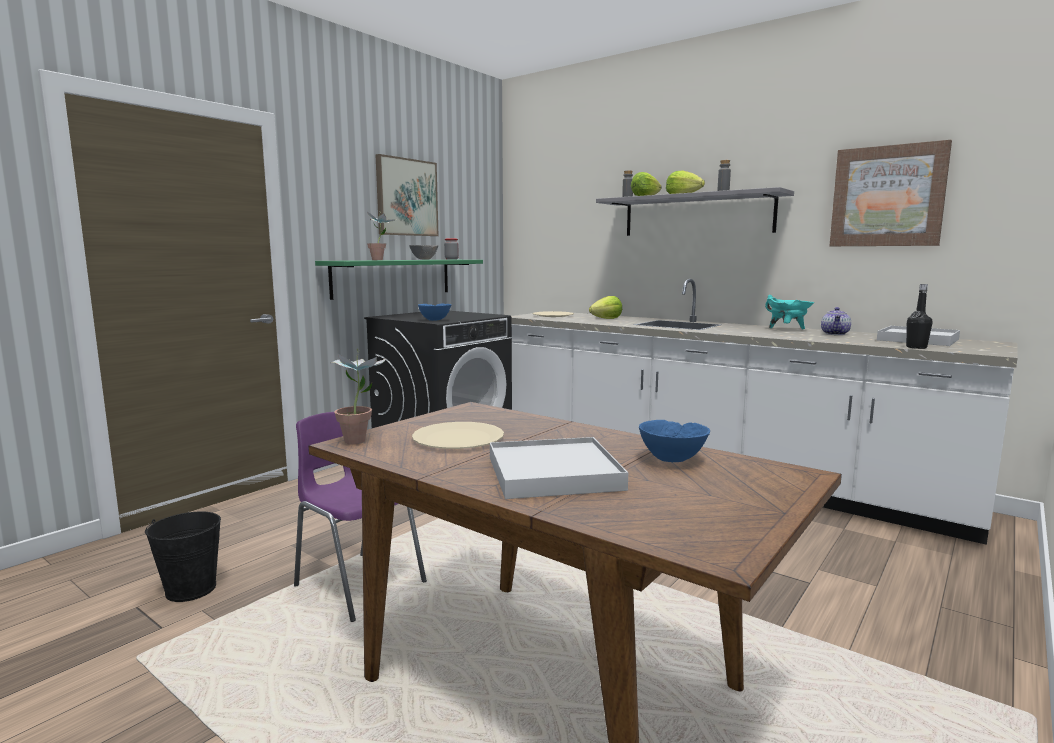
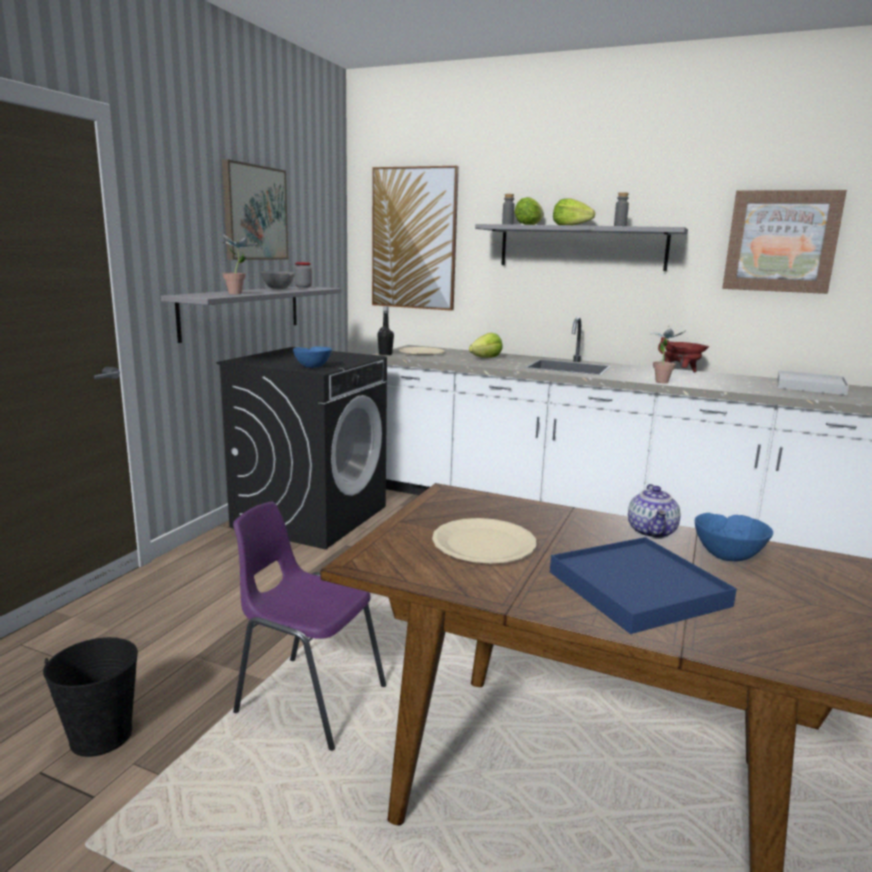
camera: 15 degrees left, 5 degrees up
green shelf [315,260,483,300] -> grey shelf [161,287,341,343]
potted plant [331,349,385,445] -> potted plant moved to [649,328,685,383]
white tray [490,437,628,499] -> blue tray [550,537,737,634]
turquoise cooking pot [765,295,814,329] -> red cooking pot [658,337,709,373]
teapot [821,307,851,335] -> teapot moved to [628,484,680,539]
black bottle [906,284,933,349] -> black bottle moved to [377,306,394,355]
none -> picture [372,166,459,311]

